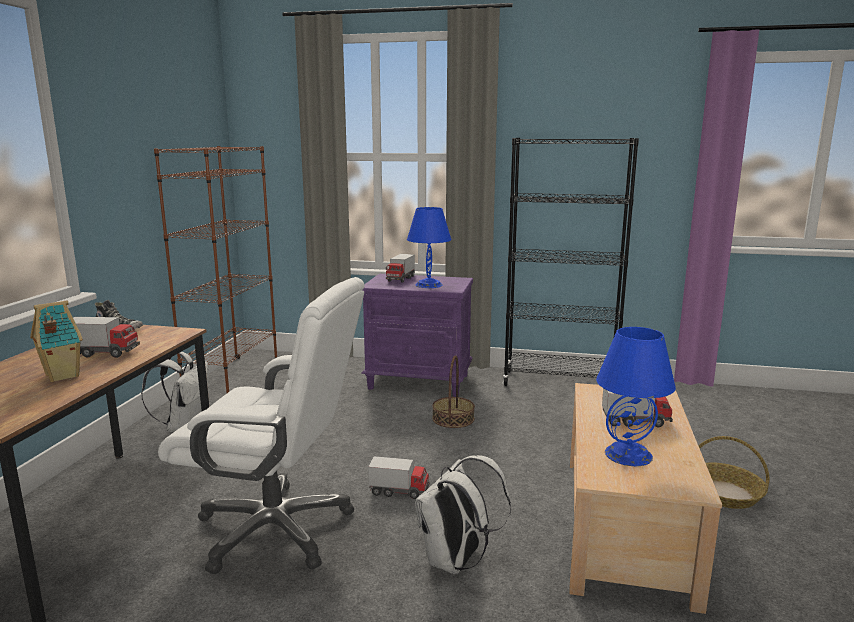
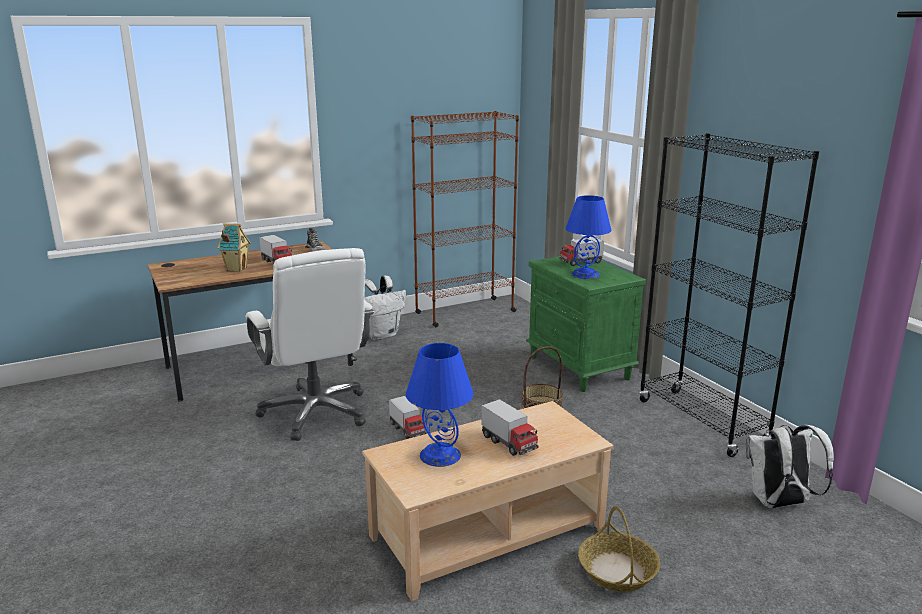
camera: 50 degrees right, 5 degrees up
purple nightstand [361,274,473,397] -> green nightstand [526,256,646,392]
white backpack [415,455,511,574] -> white backpack moved to [746,425,834,508]

